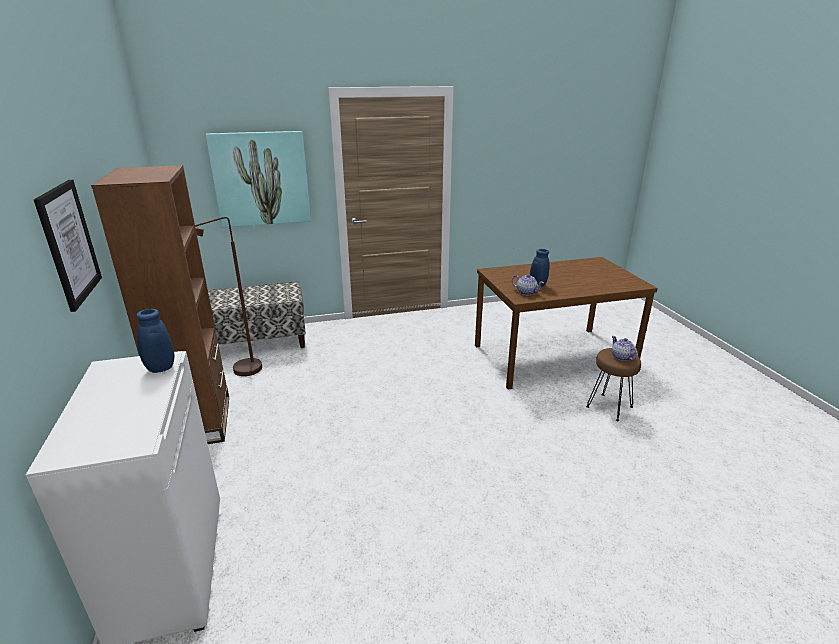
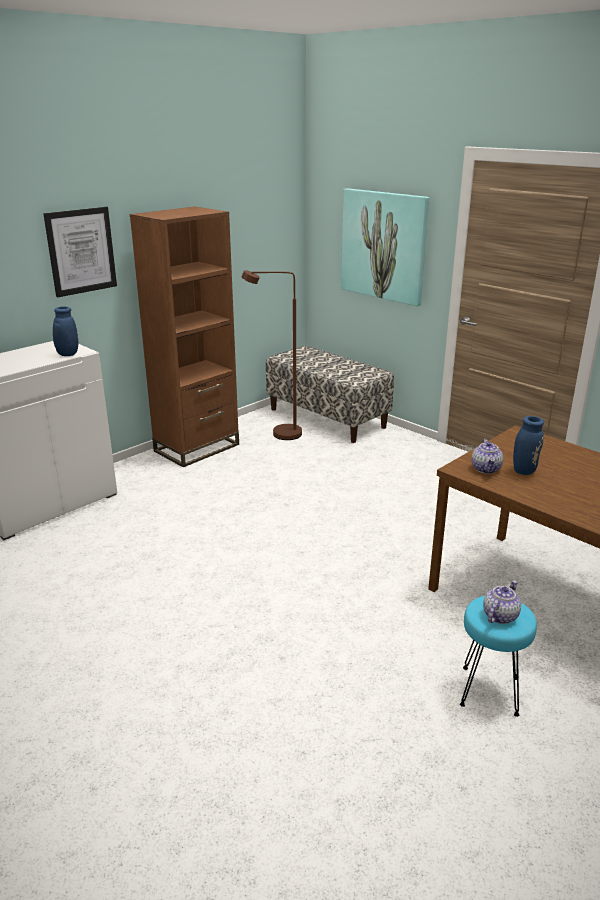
camera: 60 degrees right, 0 degrees up
brown stool [586,348,641,421] -> turquoise stool [460,596,537,717]

